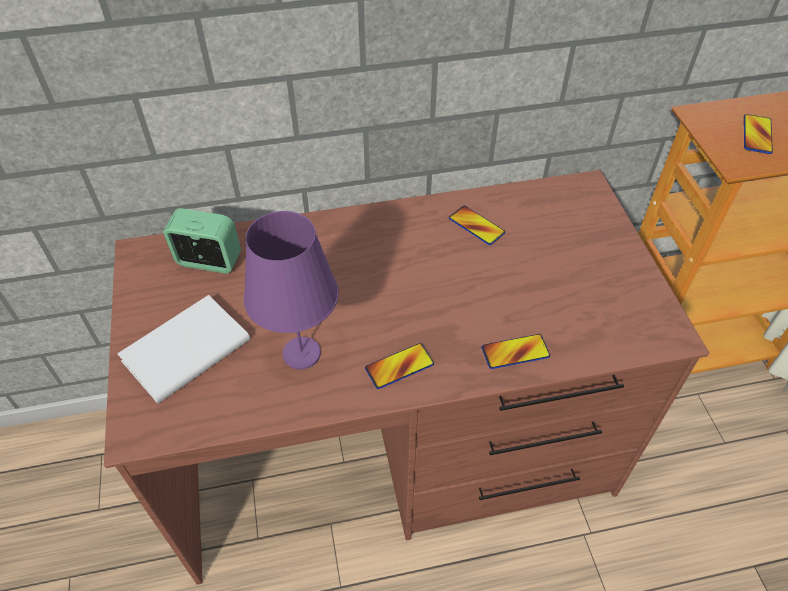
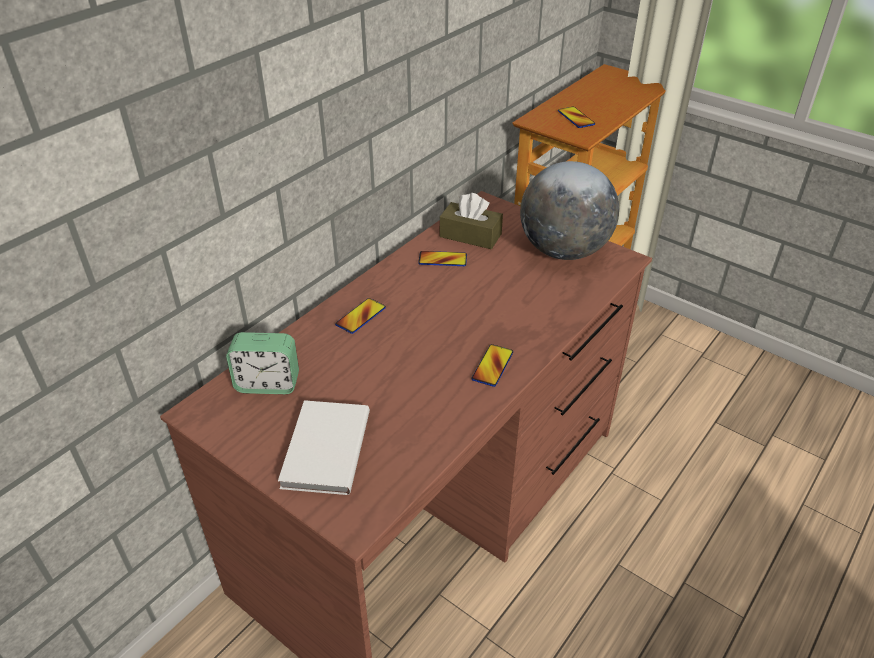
camera: 40 degrees left, 10 degrees down
alarm clock [163,208,241,274] -> alarm clock turned 150 degrees counterclockwise [226,332,299,394]
purple table lamp [244,211,339,370] -> none
phone [482,334,550,369] -> phone moved to [335,298,386,334]
none -> brown tissue box [440,193,503,249]
none -> globe [520,161,619,260]

